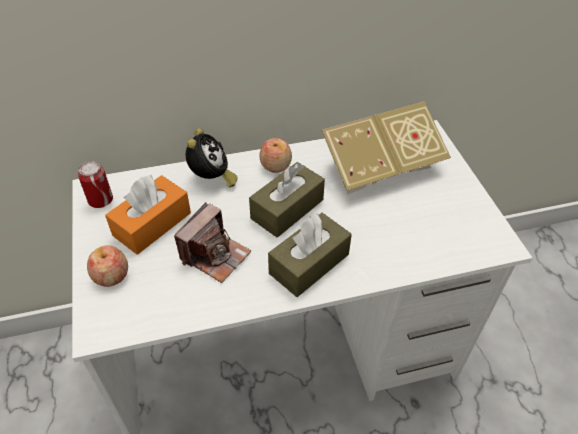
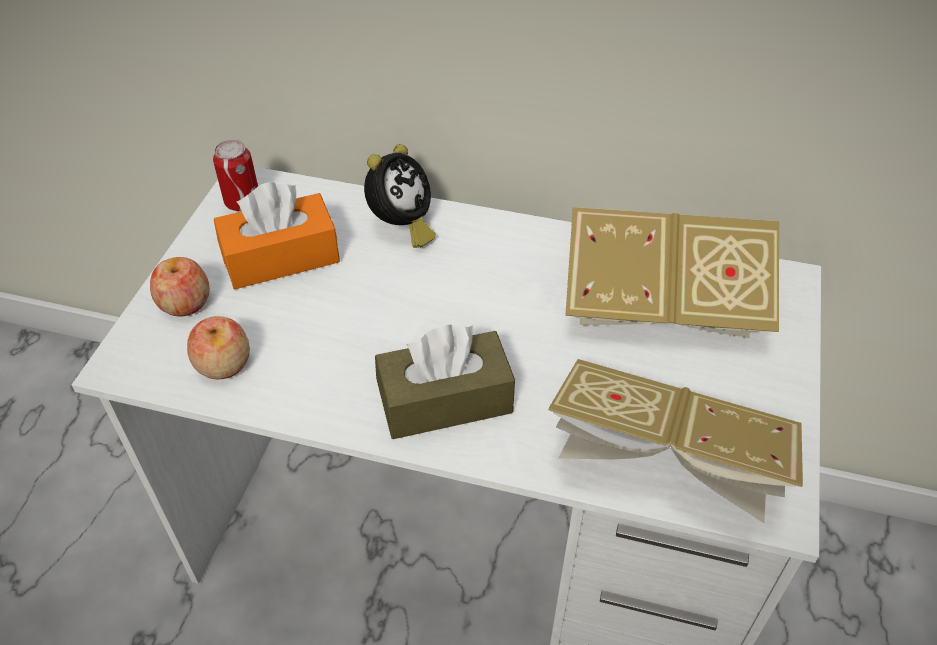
camera: 30 degrees right, 0 degrees up
camera [174,202,251,283] -> none
brown tissue box [249,162,325,237] -> none
apple [259,138,292,173] -> apple moved to [187,316,250,379]
none -> book [548,359,803,523]

